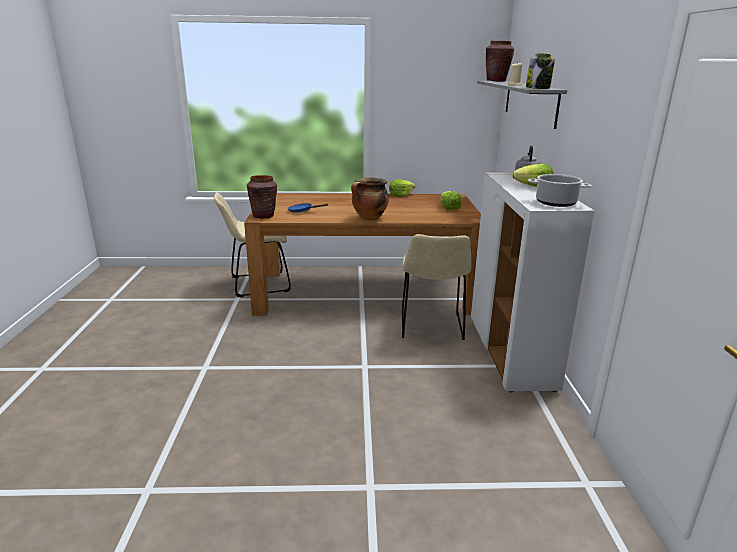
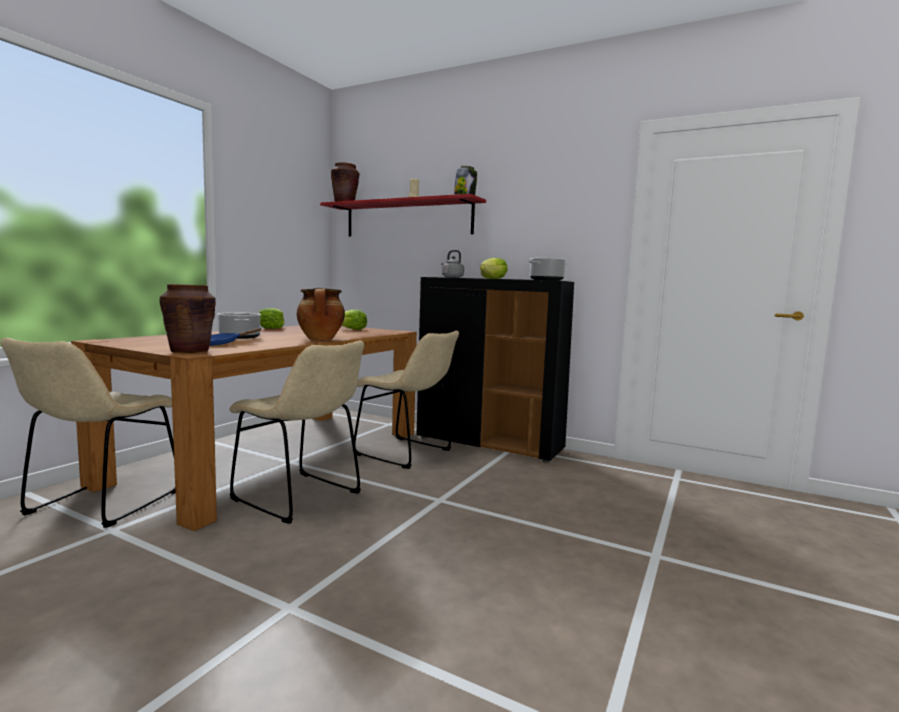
camera: 60 degrees left, 15 degrees down
white cabinet [471,172,594,392] -> black cabinet [416,277,574,463]
grey shelf [477,81,567,129] -> red shelf [320,194,486,237]
none -> cooking pot [217,312,261,339]
none -> beige chair [229,341,364,524]

